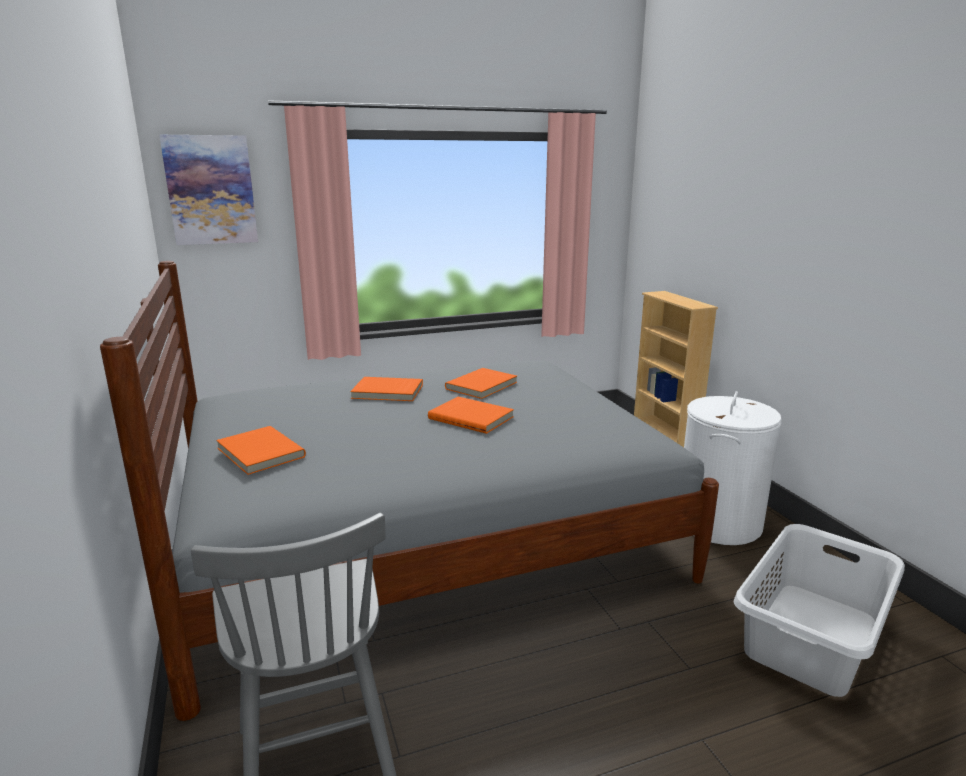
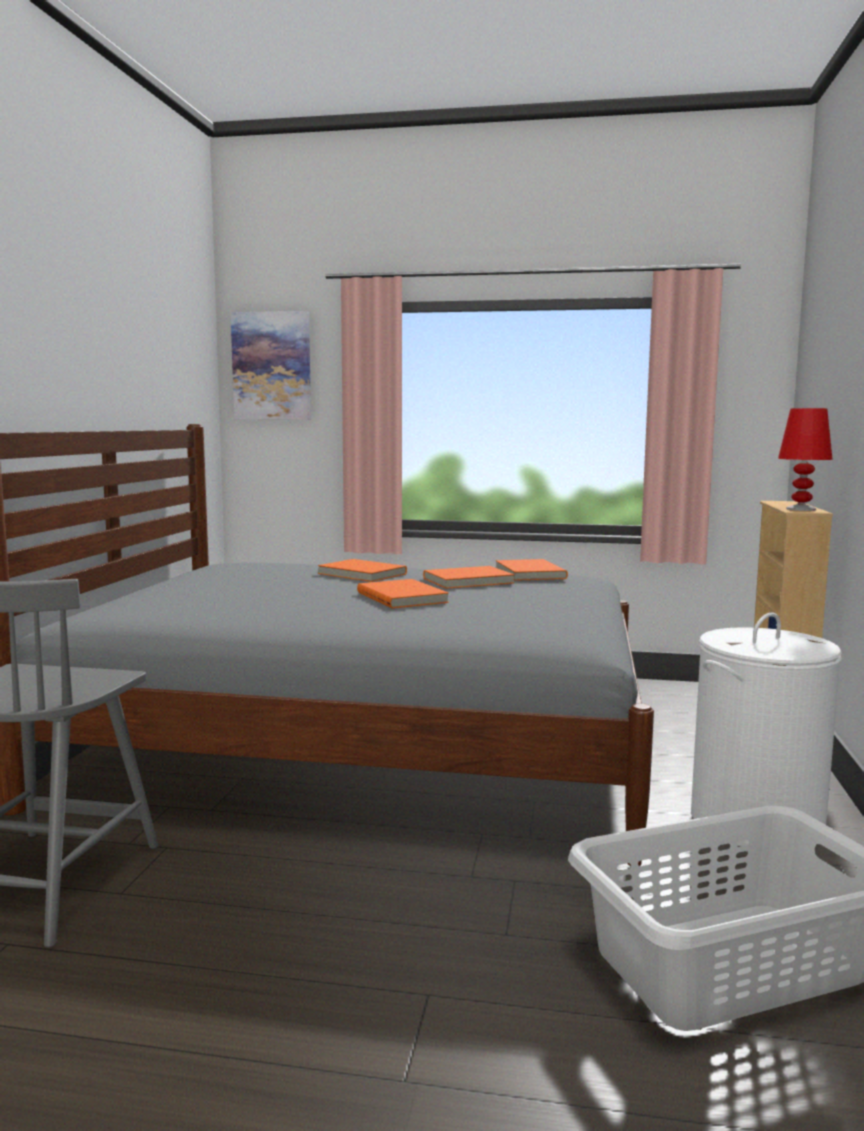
camera: 30 degrees right, 10 degrees down
orange book [216,426,306,475] -> orange book moved to [496,559,568,581]
none -> red table lamp [778,408,833,511]

